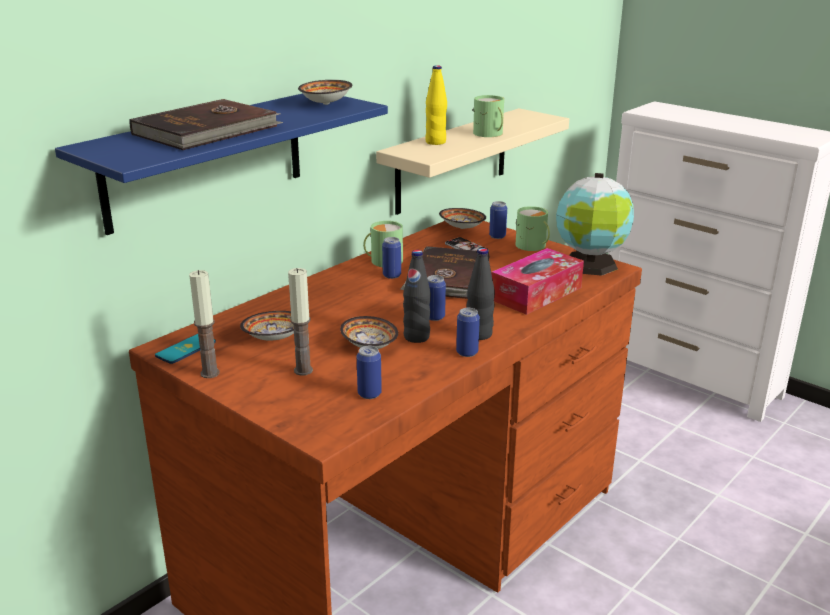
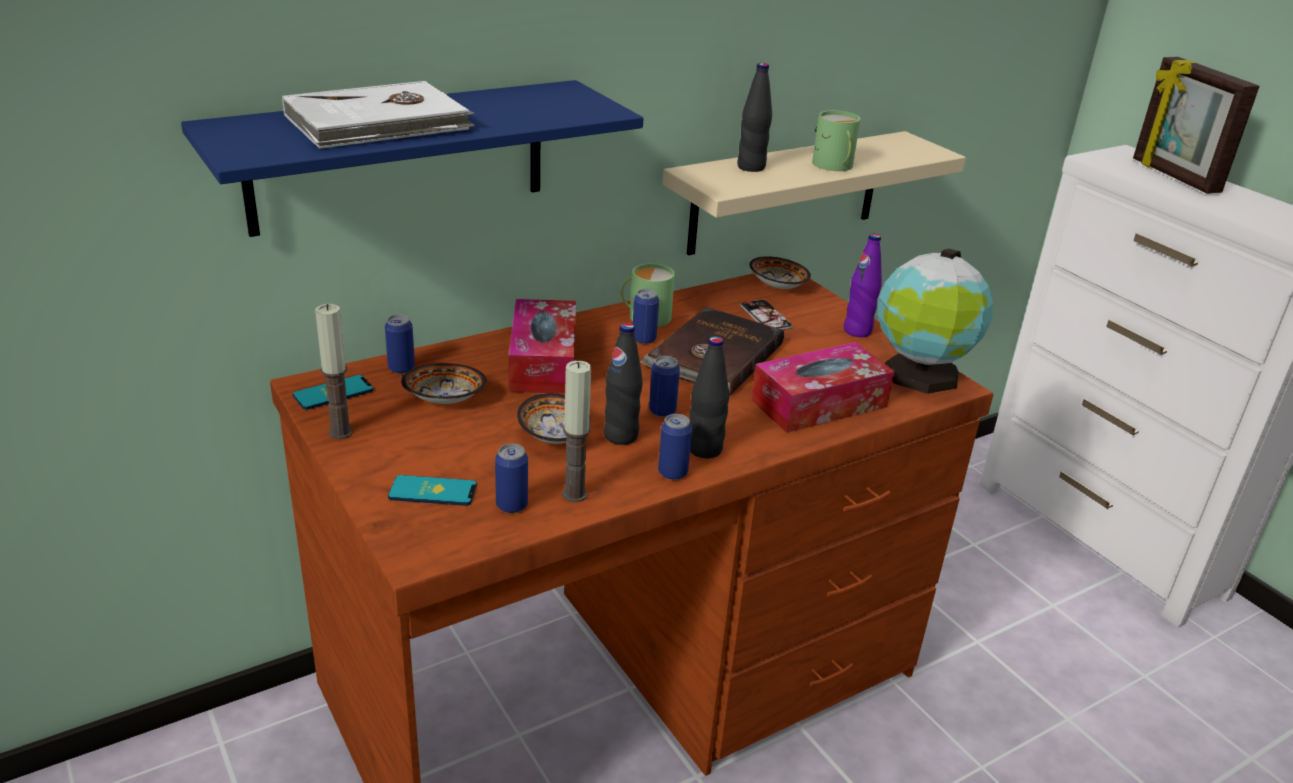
camera: 15 degrees right, 5 degrees up
brown book [130,99,283,150] -> white book [282,81,475,149]
candle [288,268,313,376] -> candle moved to [562,361,591,502]
bowl [298,80,352,105] -> none
yellow bottle [425,65,447,145] -> black bottle [737,63,772,172]
can [489,201,507,239] -> can moved to [385,314,415,374]
green mug [516,206,550,251] -> purple bottle [844,234,882,337]
none -> phone [388,475,477,506]
none -> tissue box [508,299,576,394]
none -> picture frame [1133,57,1260,194]

